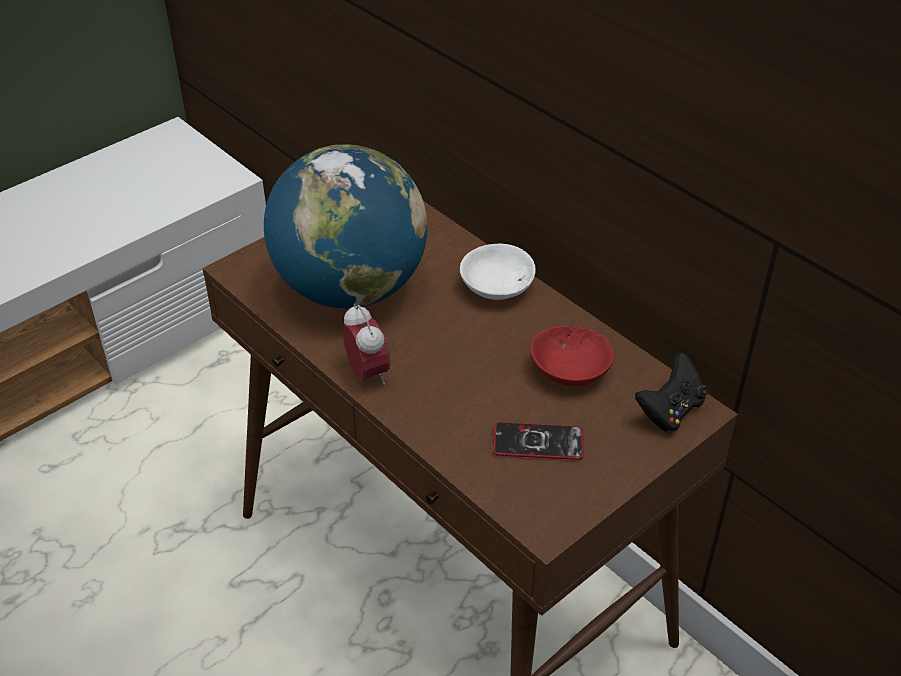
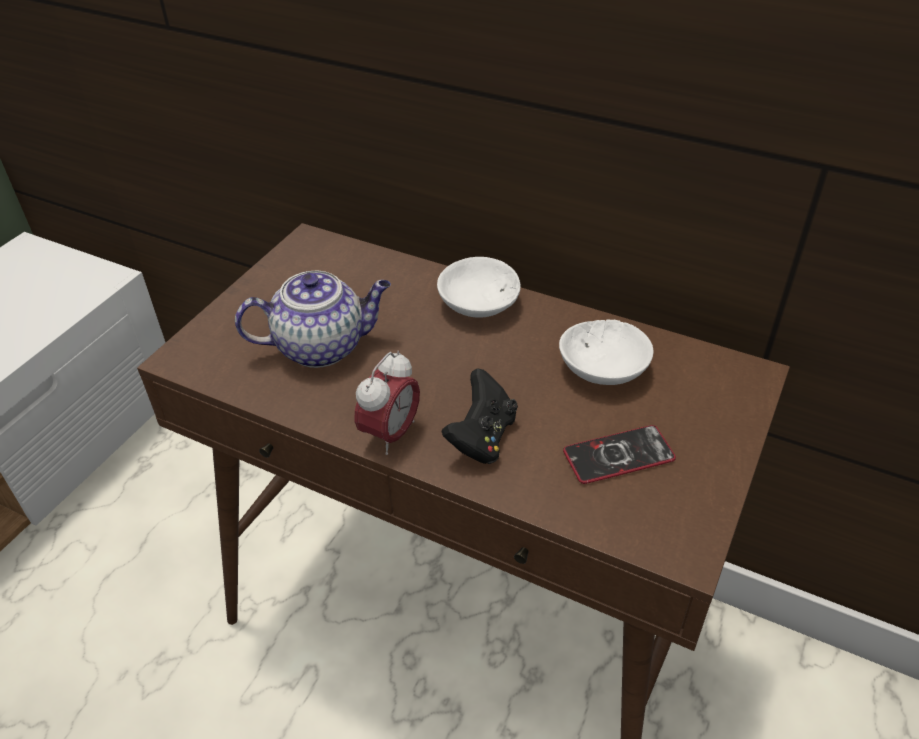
camera: 20 degrees left, 0 degrees up
globe [264,144,428,309] -> teapot [235,271,391,368]
alarm clock [343,303,390,385] -> alarm clock turned 75 degrees clockwise [355,350,420,455]
red bowl [530,326,614,386] -> white bowl [559,320,653,385]
black game controller [635,352,708,433] -> black game controller moved to [442,369,518,464]

